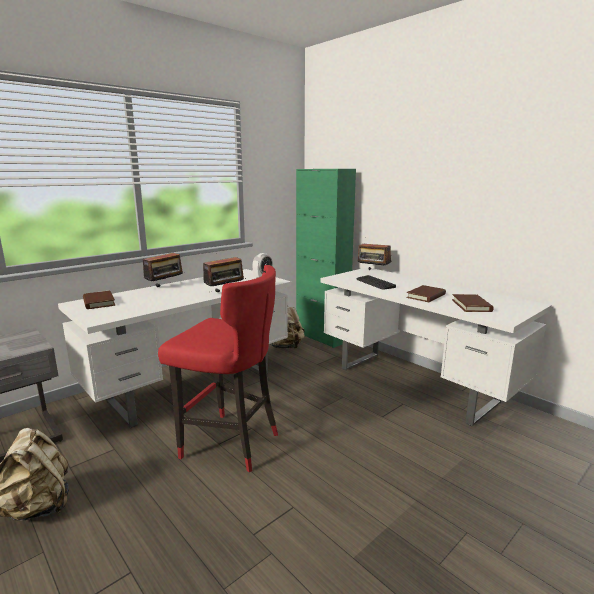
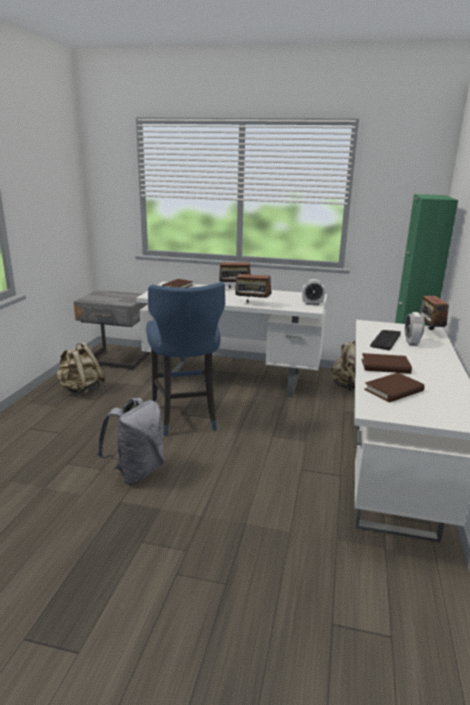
camera: 55 degrees right, 5 degrees up
red stool [158,265,278,472] -> blue stool [146,282,225,436]
none -> grey backpack [97,398,164,485]
none -> alarm clock [405,312,425,346]

